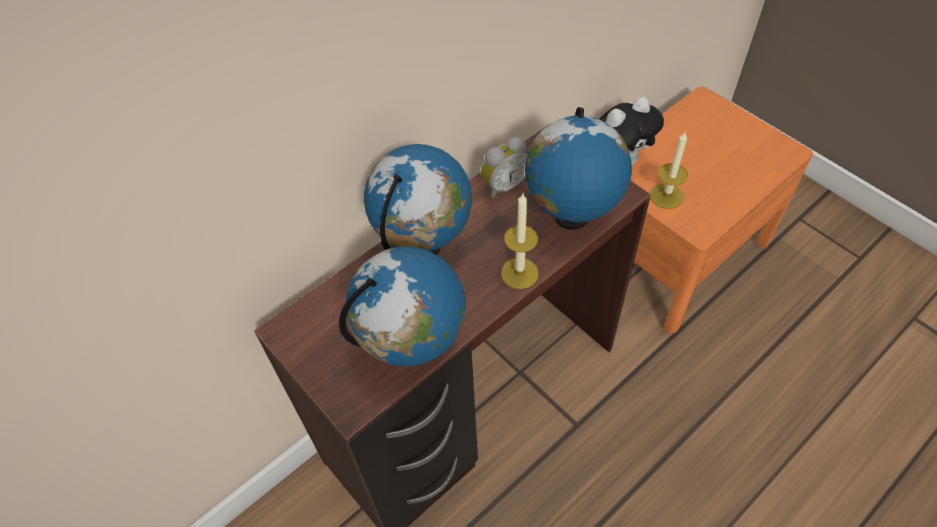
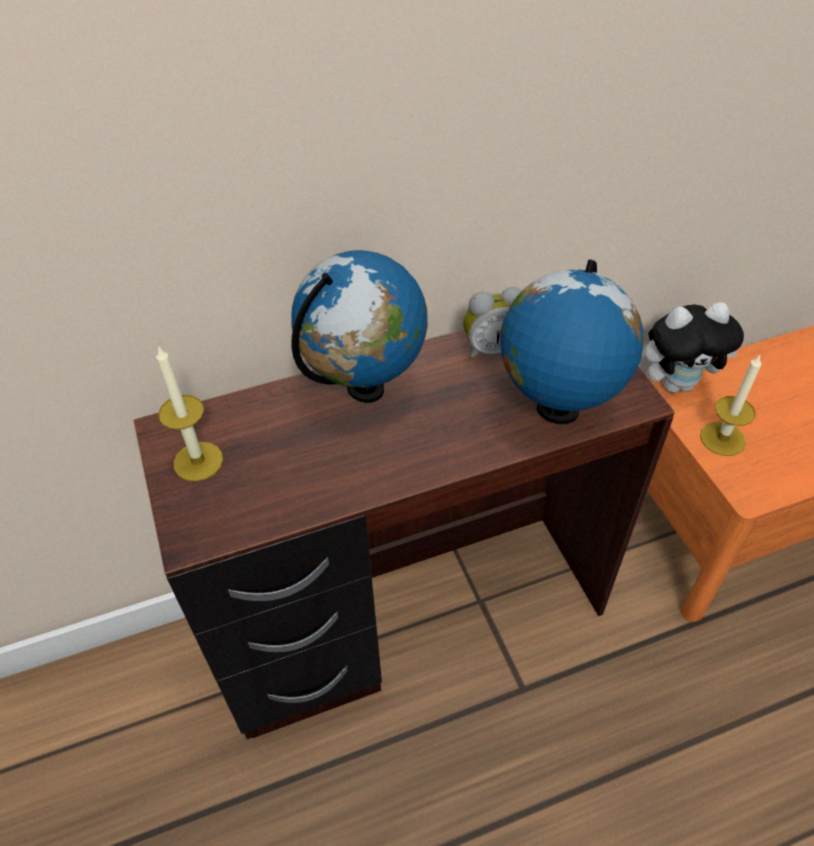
camera: 20 degrees right, 5 degrees down
globe [339,246,466,367] -> none
candle [501,194,539,289] -> candle moved to [156,345,223,481]

